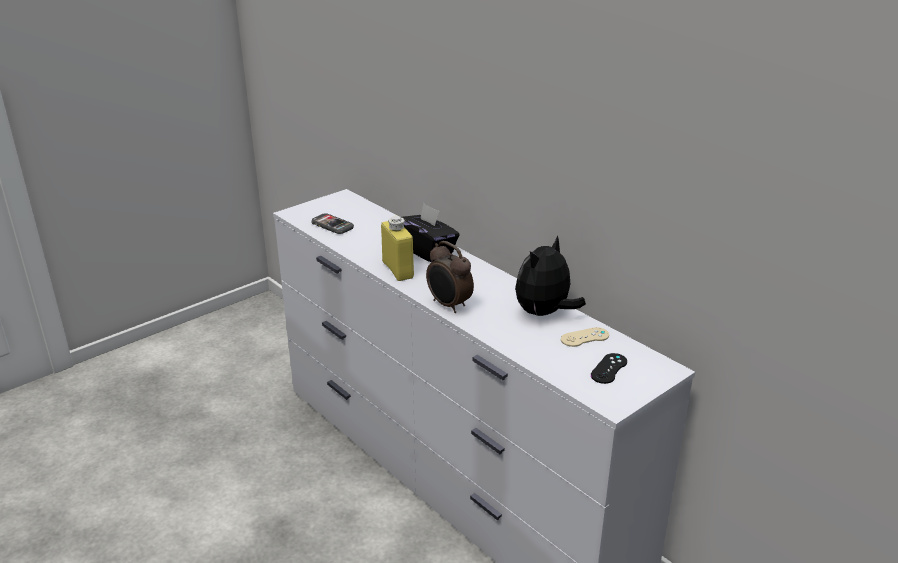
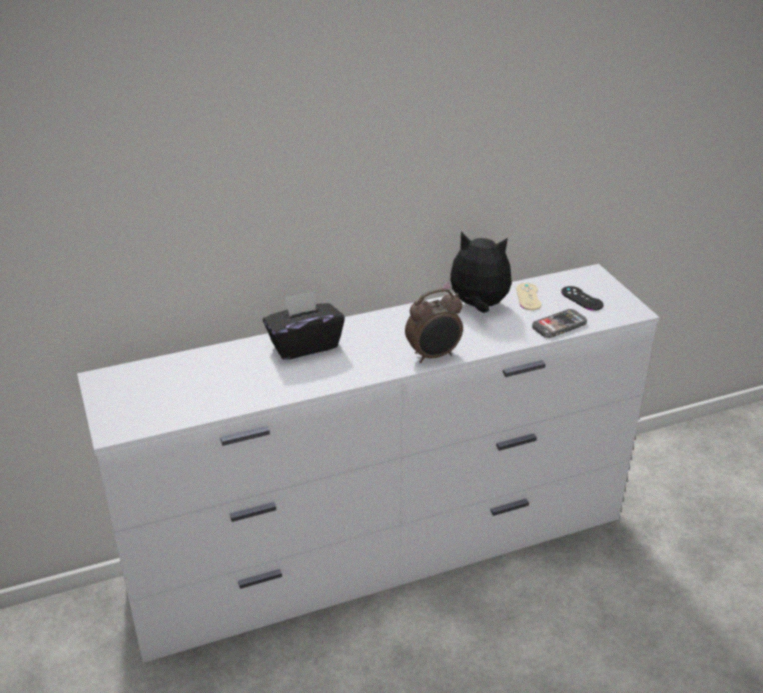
camera: 70 degrees left, 5 degrees up
phone [311,213,354,234] -> phone moved to [532,309,587,338]
yellow bottle [381,216,414,281] -> none
plush toy [515,235,586,316] -> plush toy turned 135 degrees clockwise [441,231,512,313]

